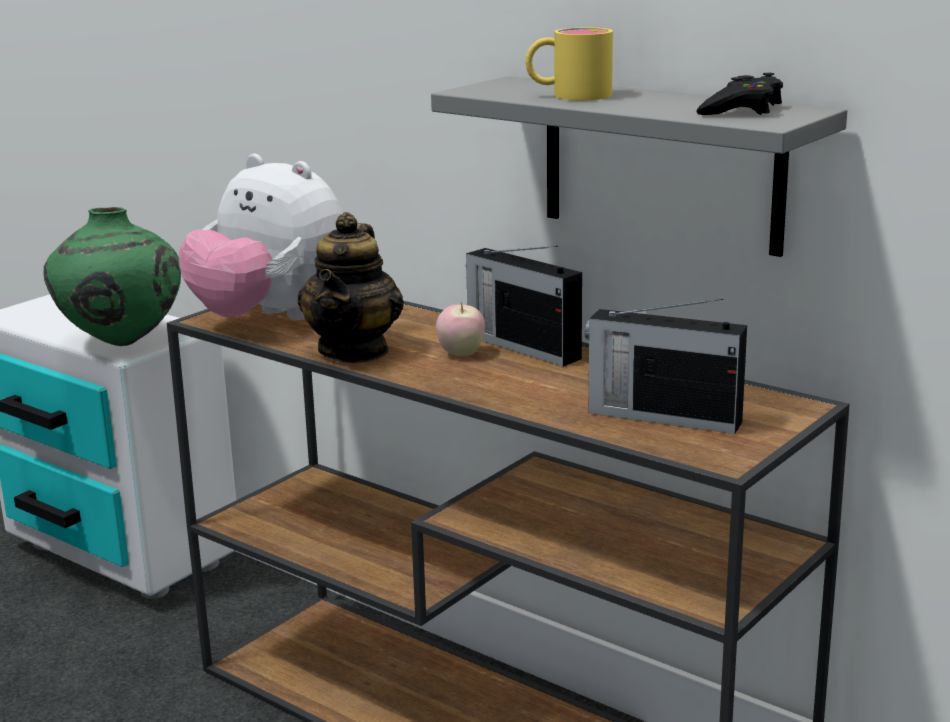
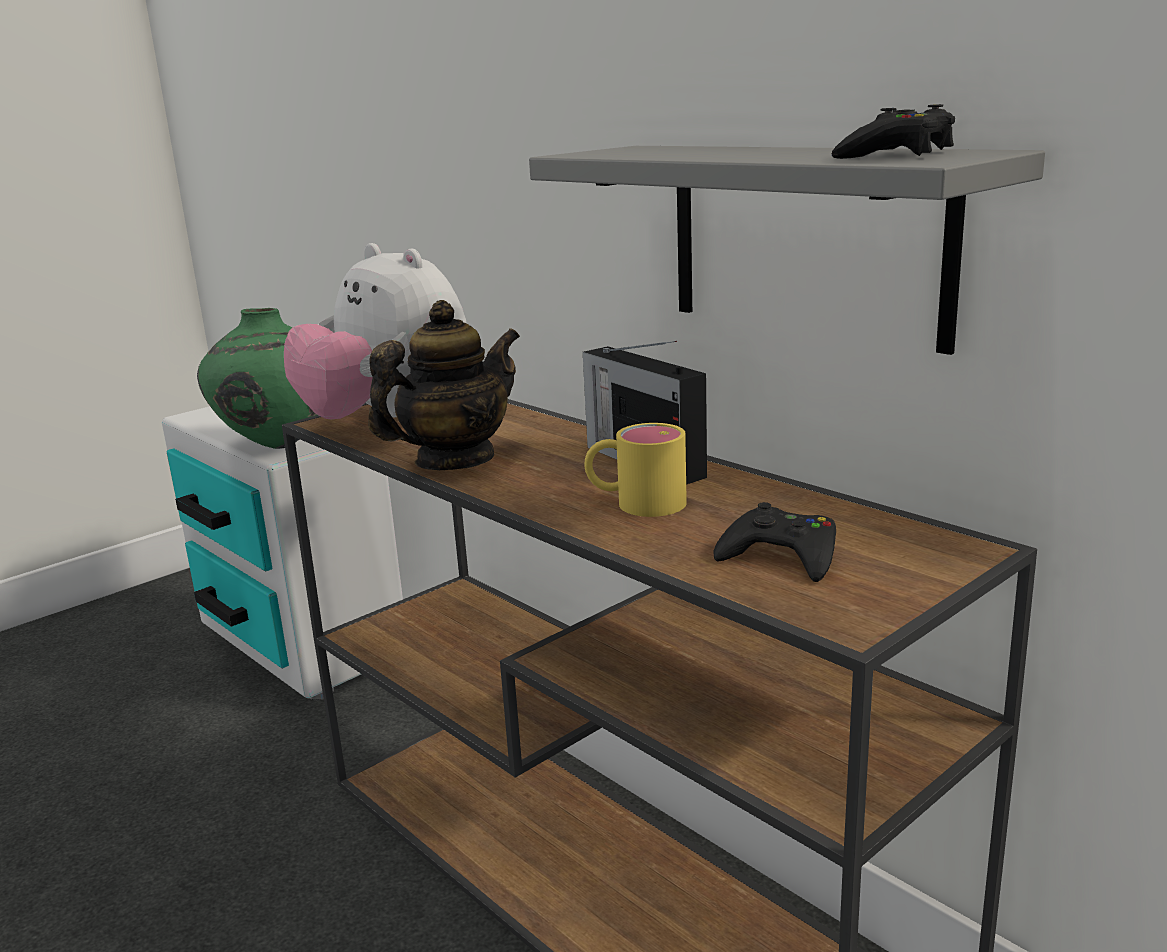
camera: 10 degrees right, 0 degrees up
teapot [297,212,404,363] -> teapot turned 150 degrees counterclockwise [368,300,520,470]
apple [436,302,485,356] -> none
yellow mug [525,27,613,100] -> yellow mug moved to [584,423,687,517]
radio [585,299,747,434] -> black game controller [713,502,836,582]

